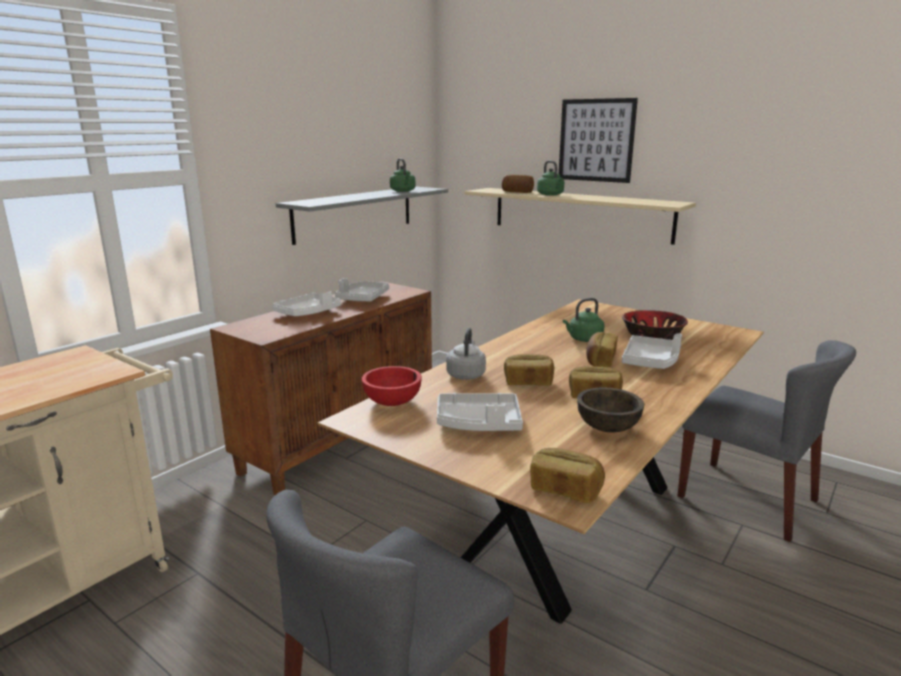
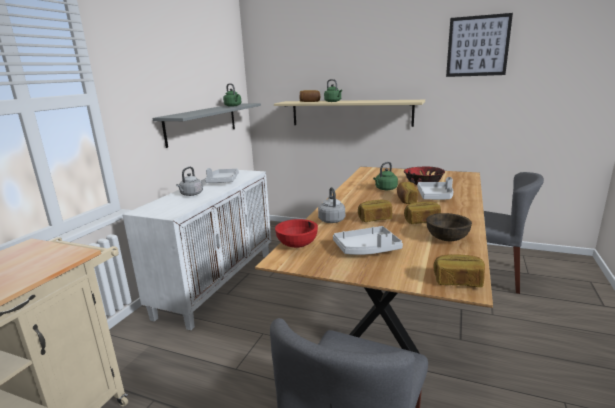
camera: 15 degrees left, 0 degrees up
brown cabinet [210,281,432,495] -> white cabinet [122,170,271,330]
white tray [272,291,341,316] -> grey kettle [176,167,203,196]
picture [559,98,638,183] -> picture moved to [446,13,513,77]

